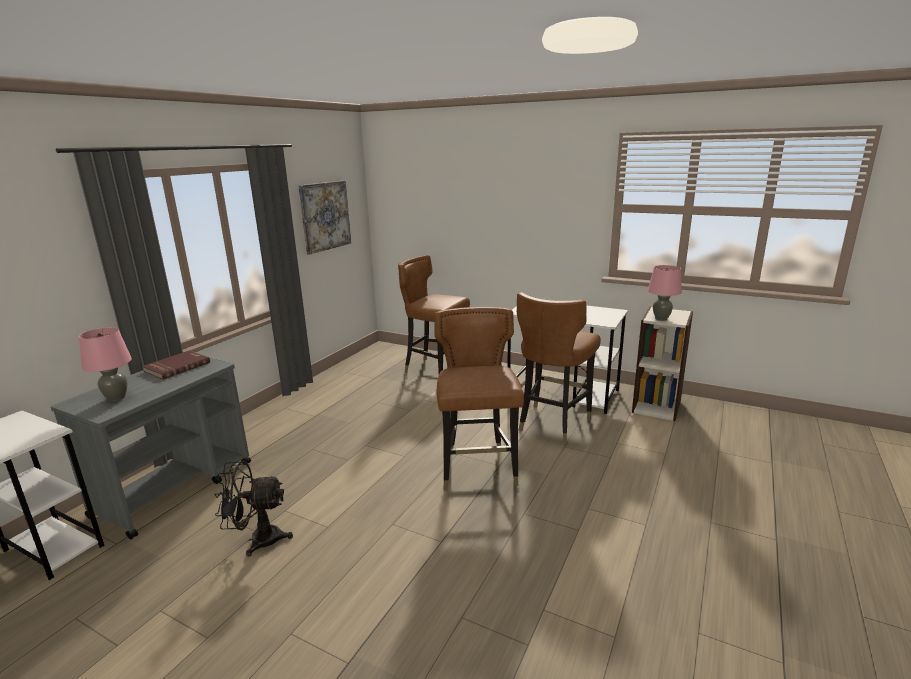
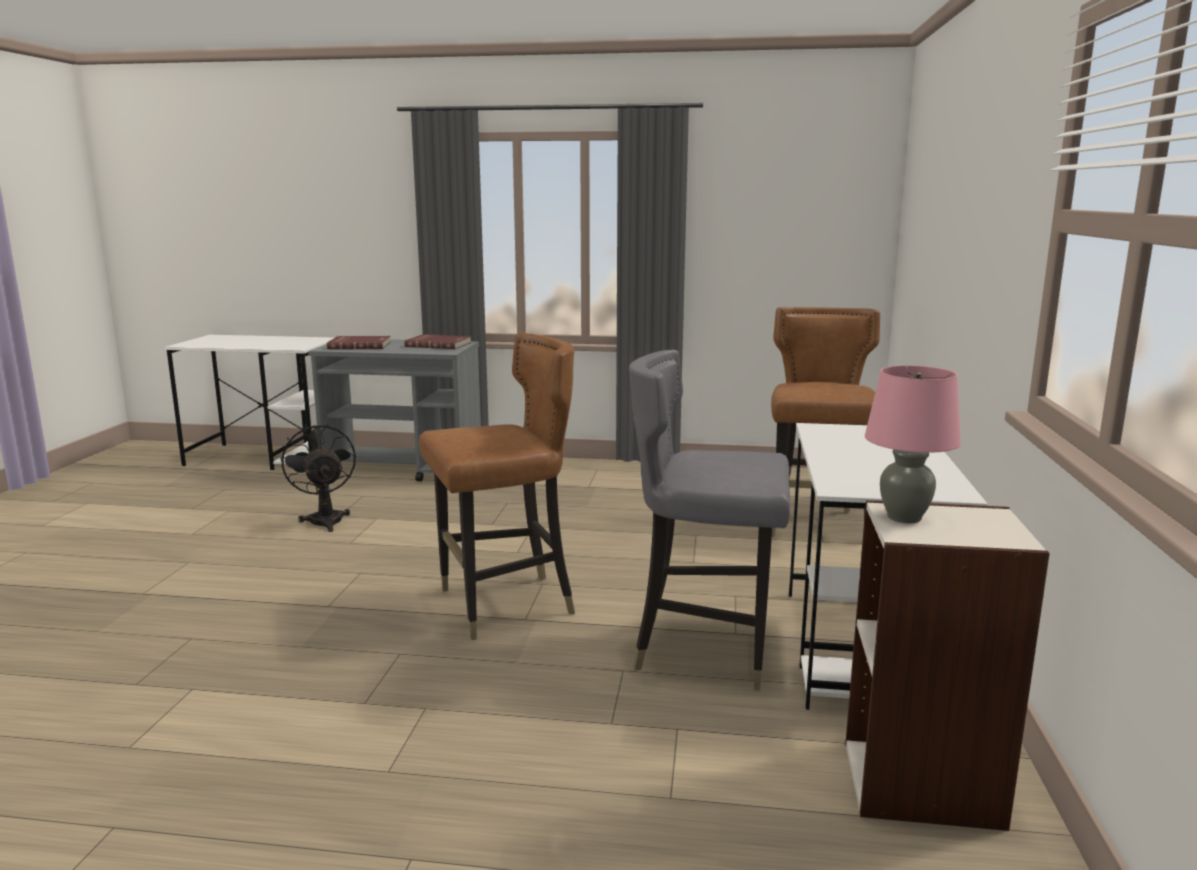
camera: 70 degrees right, 5 degrees down
pink table lamp [79,327,132,401] -> red book [327,336,391,349]
picture [298,181,351,255] -> none
brown chair [517,292,601,444] -> grey chair [629,350,790,691]

